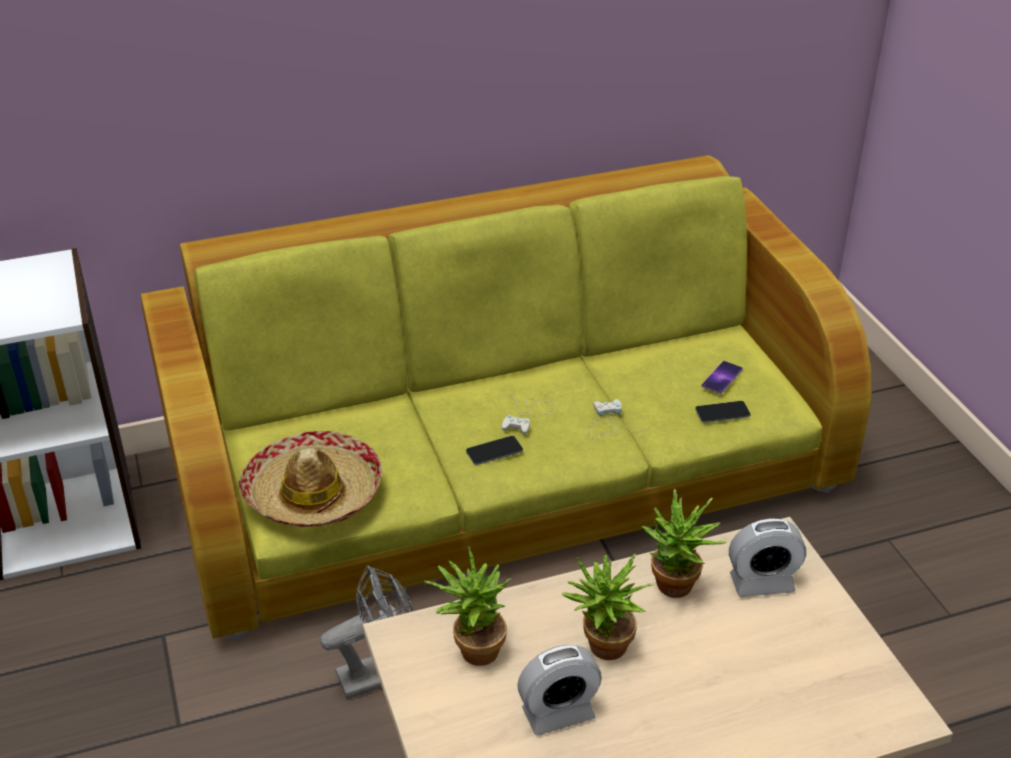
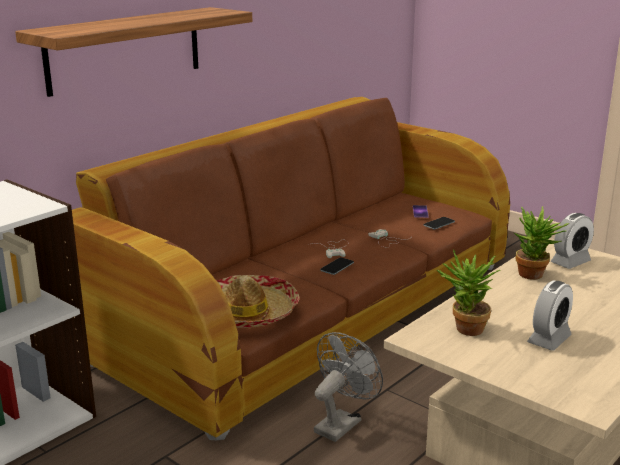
camera: 30 degrees left, 15 degrees down
green sofa [141,155,871,639] -> brown sofa [72,97,510,440]
potted plant [561,553,654,660] -> none
none -> shelf [15,7,252,97]

